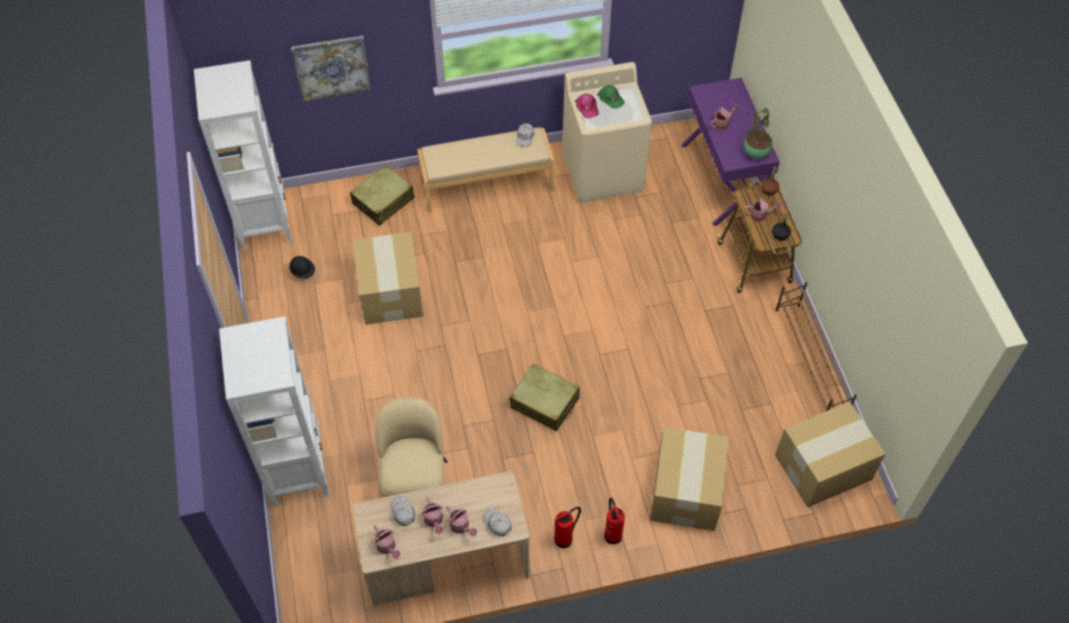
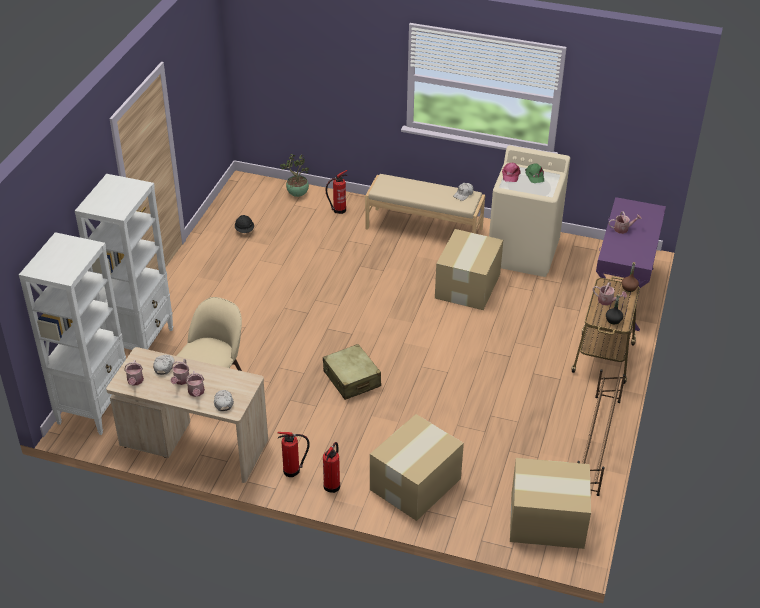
camera: 30 degrees right, 15 degrees down
white bookcase [194,60,292,251] -> white bookcase moved to [19,232,126,435]
picture [291,36,372,101] -> none
beige suitcase [350,165,414,226] -> fire extinguisher [326,170,347,214]
cardboard box [353,232,423,325] -> cardboard box moved to [435,229,503,310]
potted plant [743,108,773,159] -> potted plant moved to [280,154,309,197]

